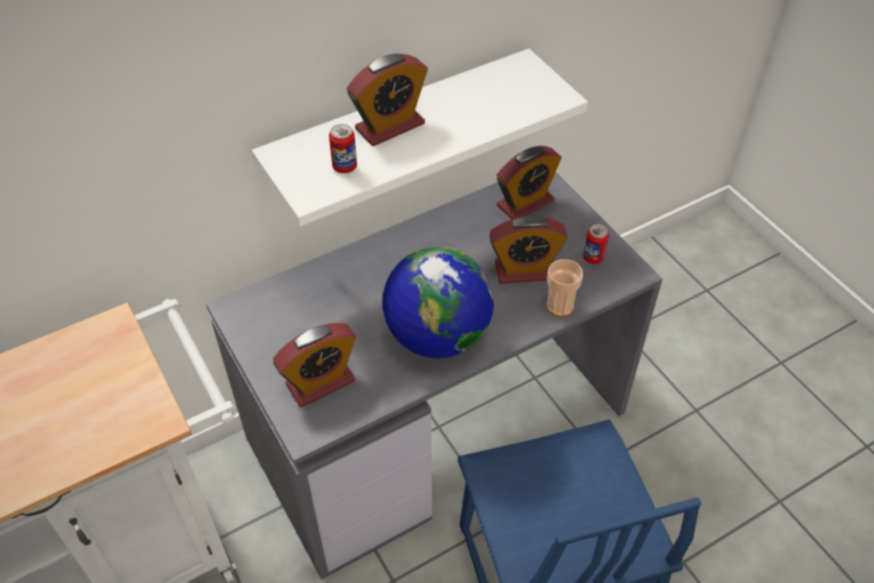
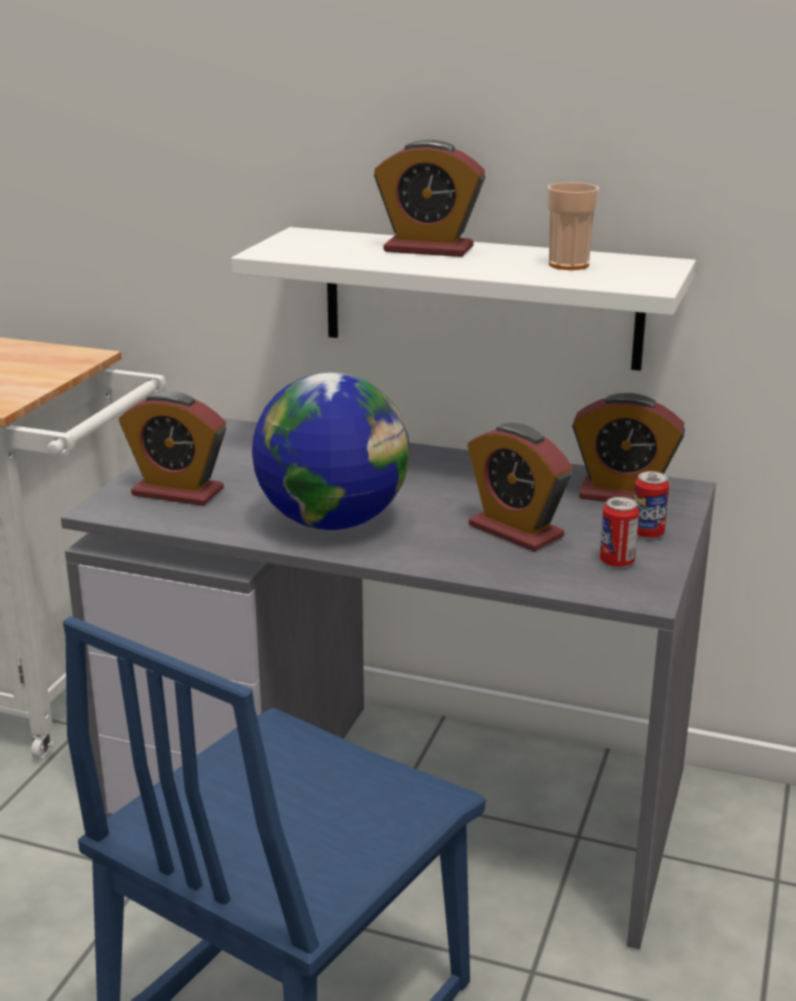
camera: 50 degrees right, 25 degrees down
can [329,124,357,173] -> can moved to [634,471,669,539]
cup [547,259,583,317] -> cup moved to [547,183,599,270]

